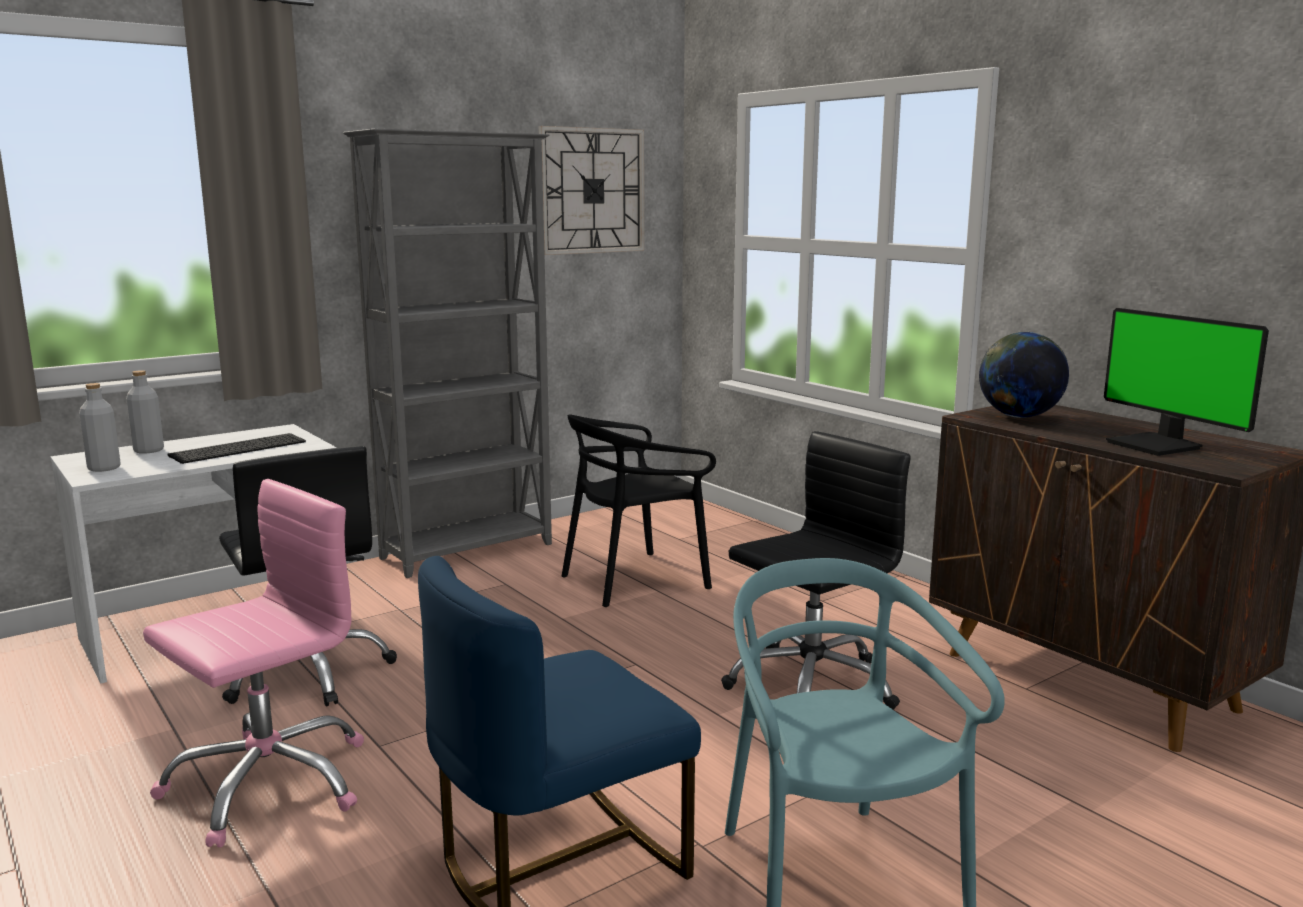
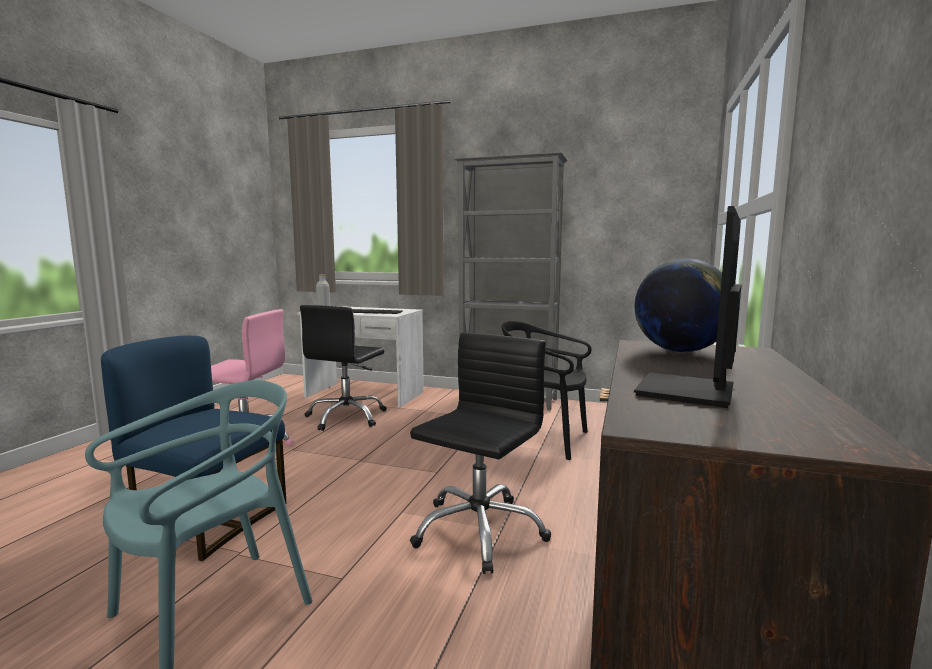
camera: 55 degrees right, 5 degrees down
grey bottle [126,370,164,453] -> none
wall clock [539,126,644,255] -> none
black office chair [721,431,911,710] -> black office chair turned 75 degrees counterclockwise [410,332,551,574]

